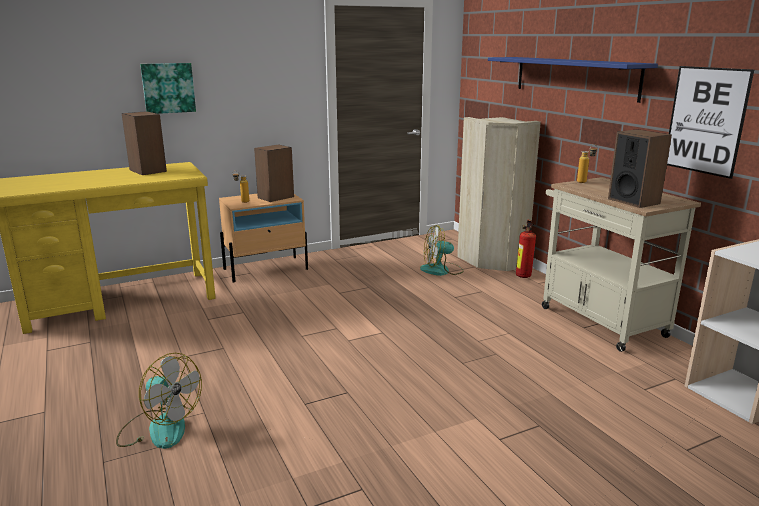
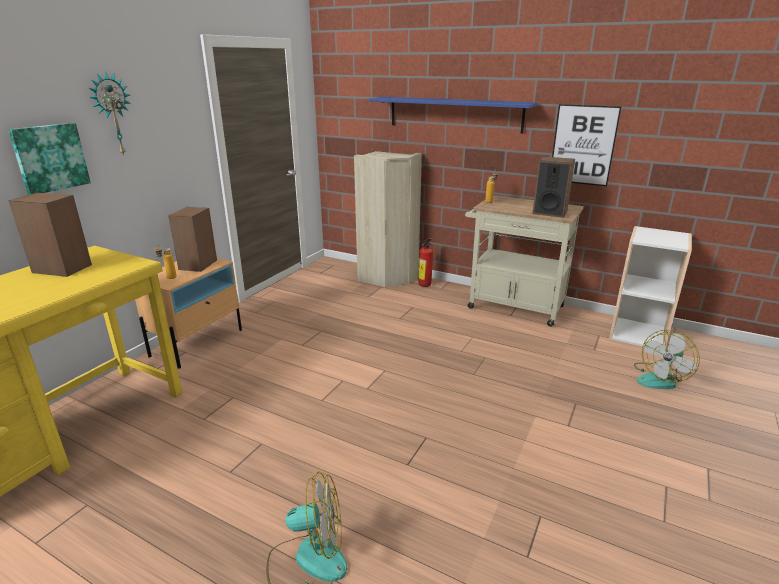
camera: 35 degrees left, 5 degrees up
fan [420,225,464,276] -> fan moved to [634,330,700,389]
none -> wall clock [89,71,131,156]

